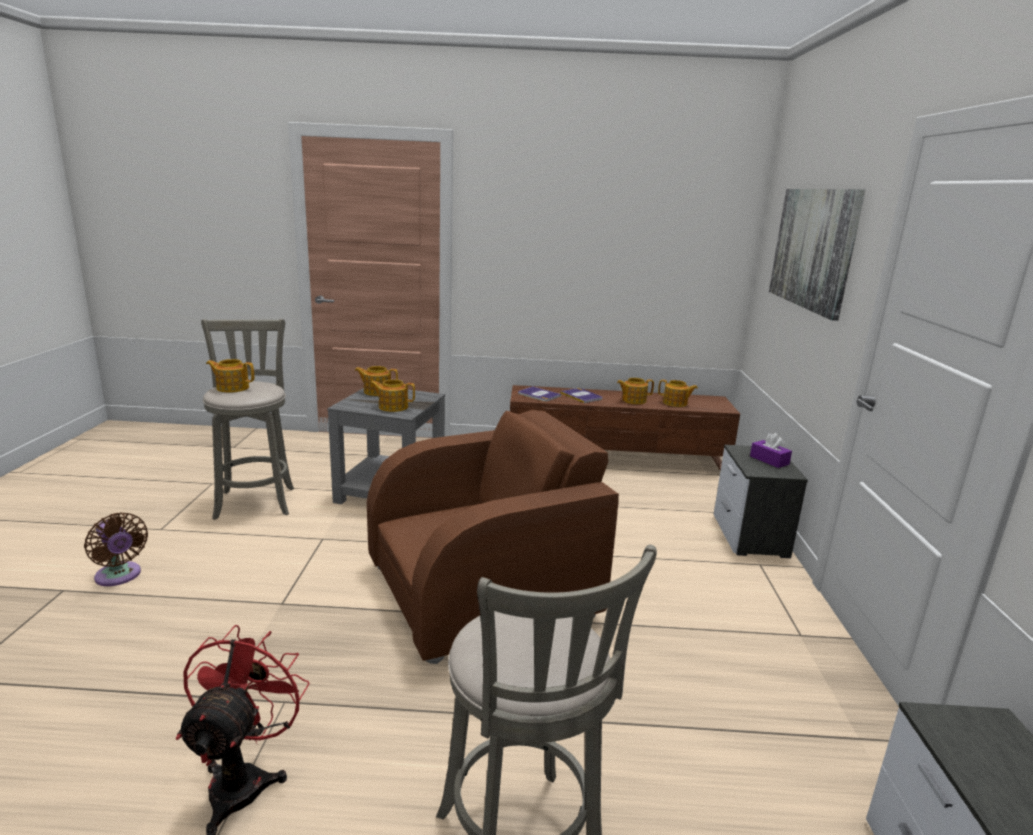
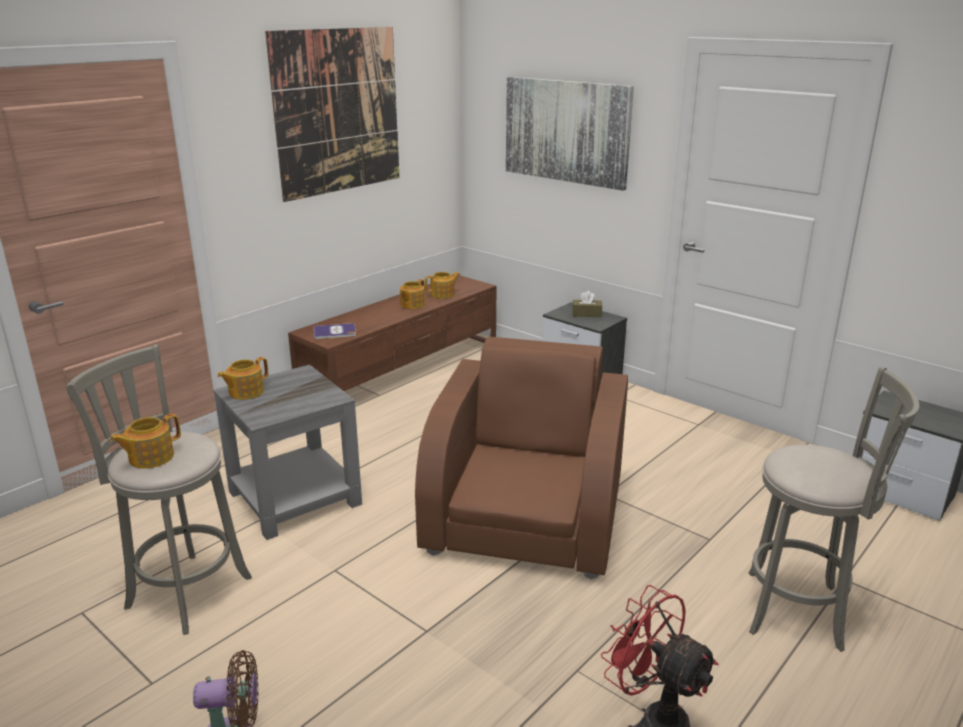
camera: 50 degrees left, 5 degrees up
teapot [370,379,415,412] -> none
book [560,388,602,403] -> none
purple tissue box [750,433,792,468] -> brown tissue box [572,291,602,317]
none -> picture [265,27,399,202]

